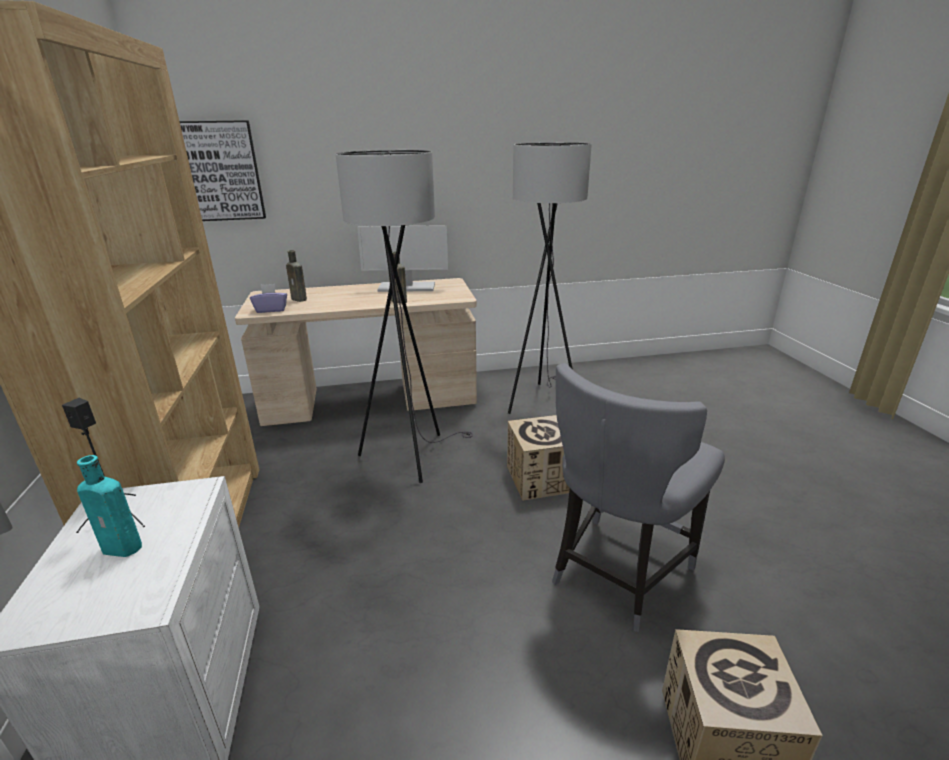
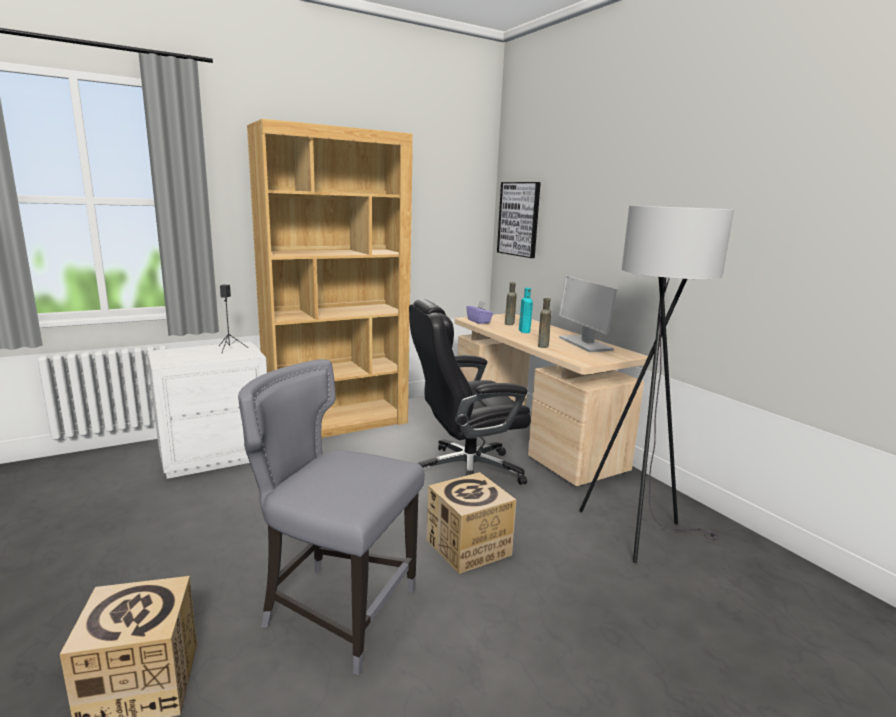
camera: 70 degrees right, 10 degrees down
turquoise bottle [77,455,142,557] -> turquoise bottle moved to [519,288,533,333]
grey floor lamp [336,150,473,483] -> black office chair [409,299,531,485]

